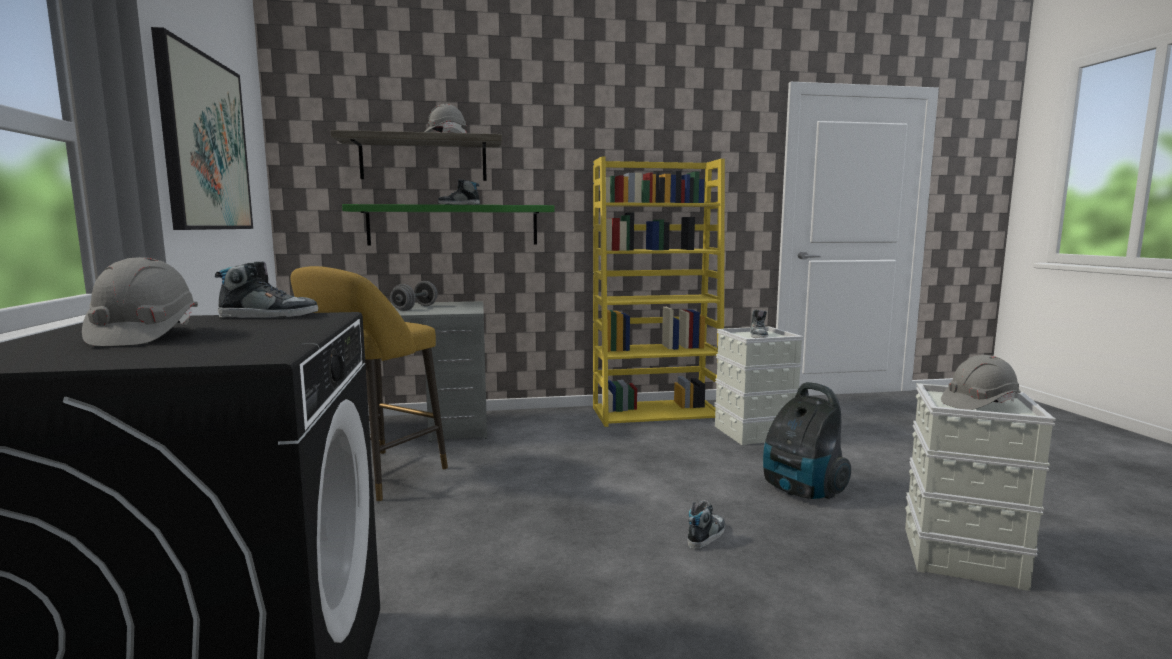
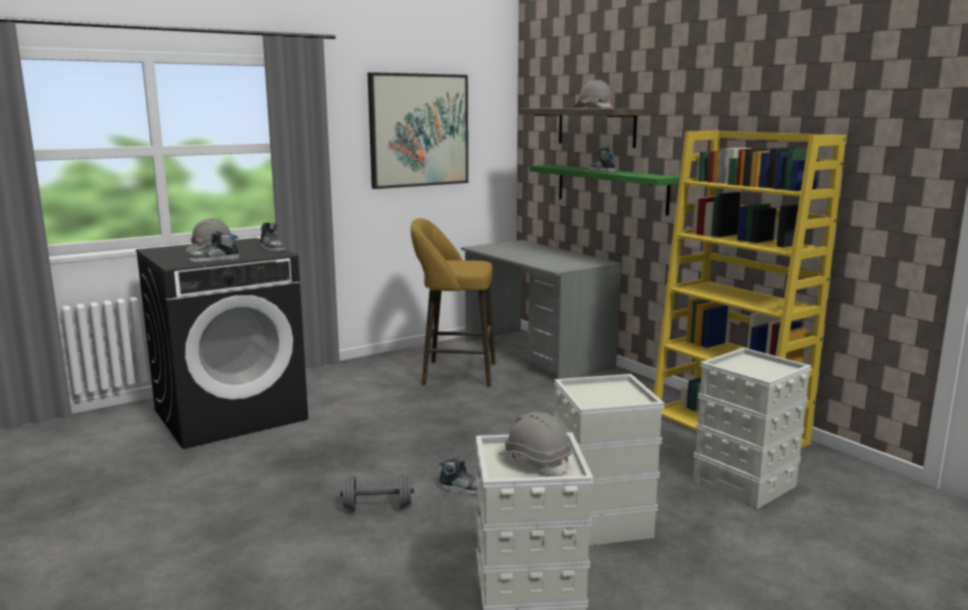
camera: 65 degrees right, 5 degrees up
grey dumbbell [390,281,438,311] -> grey dumbbell moved to [340,474,414,511]
shoe [750,310,768,338] -> shoe moved to [188,231,239,262]
vacuum cleaner [763,382,851,499] -> grey storage box [554,374,665,546]

